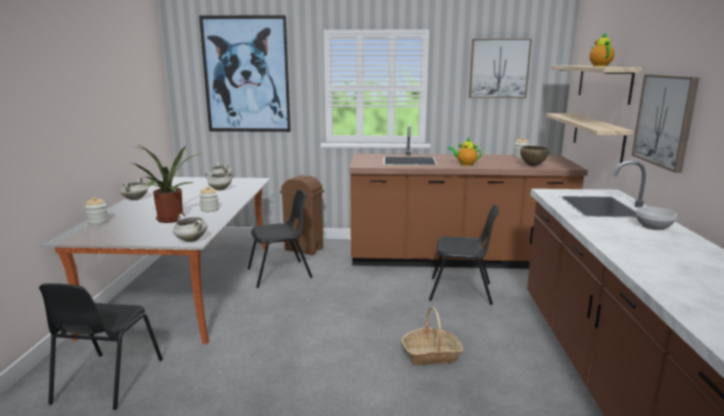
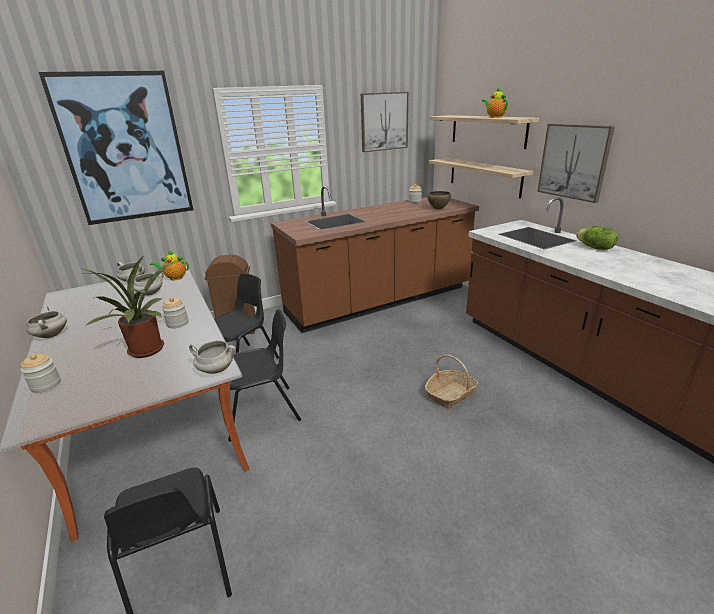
camera: 30 degrees left, 10 degrees up
black chair [429,204,498,305] -> black chair moved to [228,309,301,442]
teapot [448,138,481,166] -> teapot moved to [150,250,189,280]
bowl [636,207,677,230] -> lettuce [576,226,618,250]

